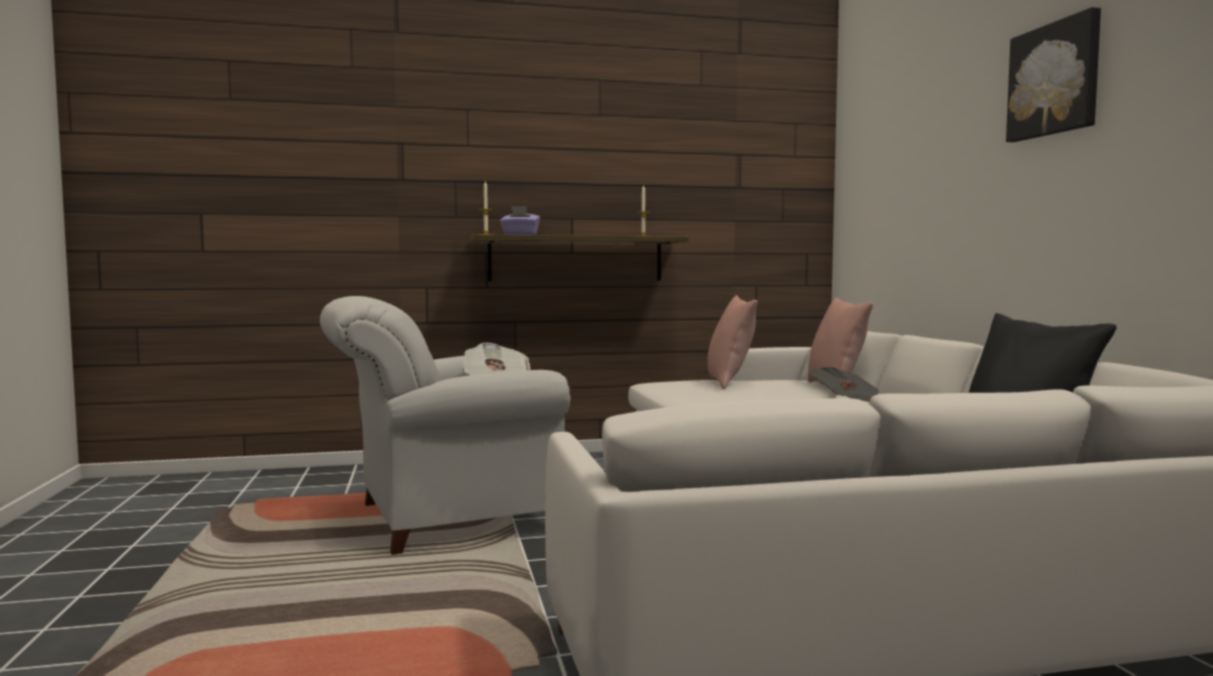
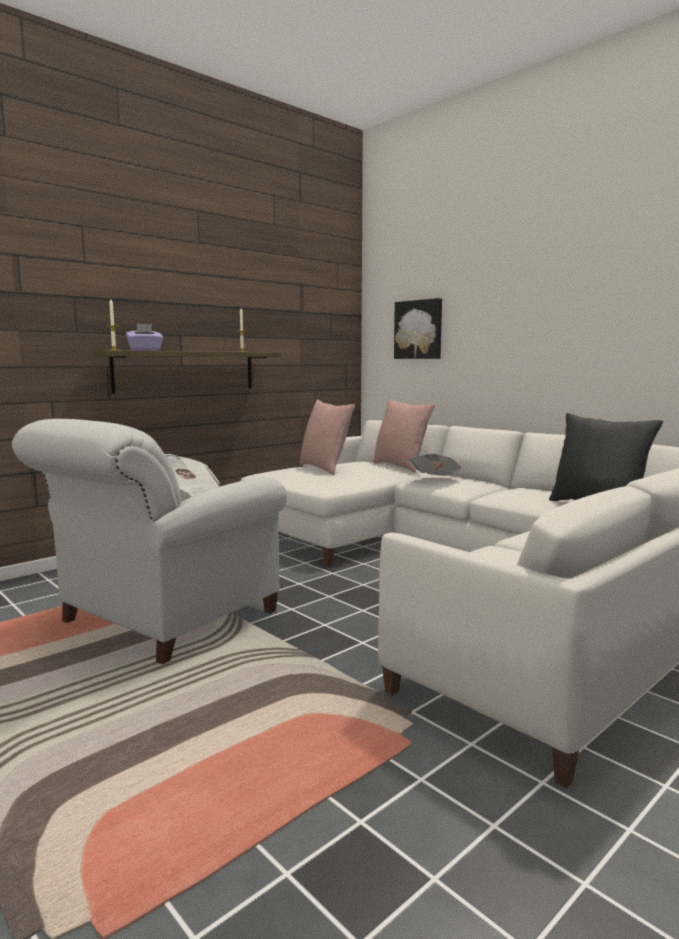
camera: 30 degrees left, 5 degrees up
picture [1006,7,1101,142] -> picture moved to [394,298,442,359]

